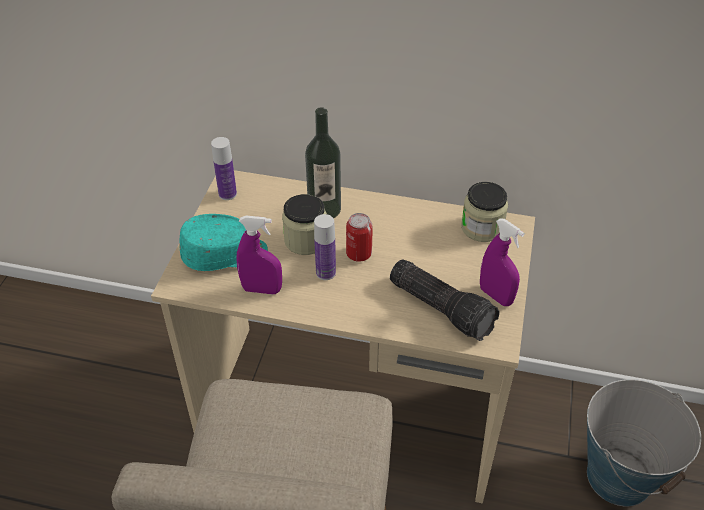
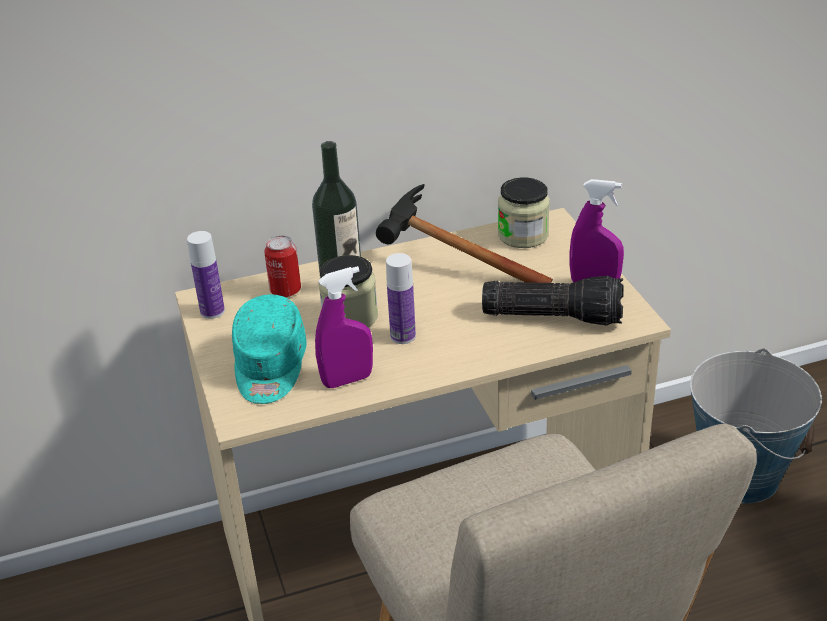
camera: 30 degrees left, 10 degrees down
turquoise cap [179,214,268,271] -> turquoise cap turned 135 degrees clockwise [232,294,306,404]
can [346,213,372,262] -> can moved to [264,235,301,297]
none -> hammer [376,184,553,283]

